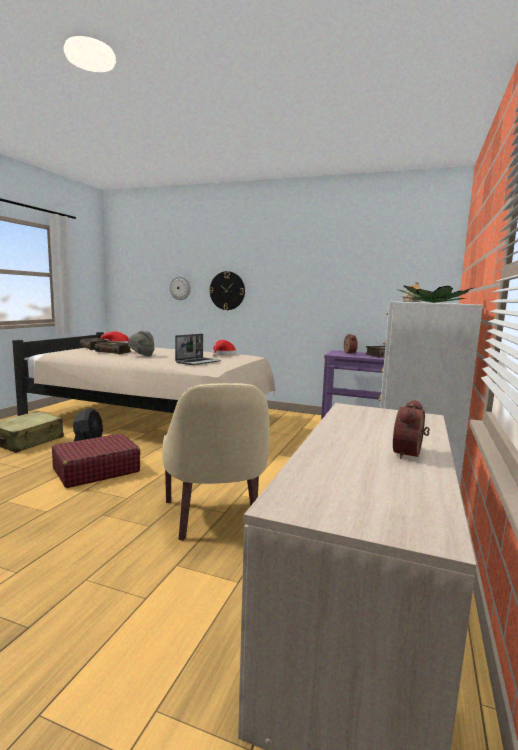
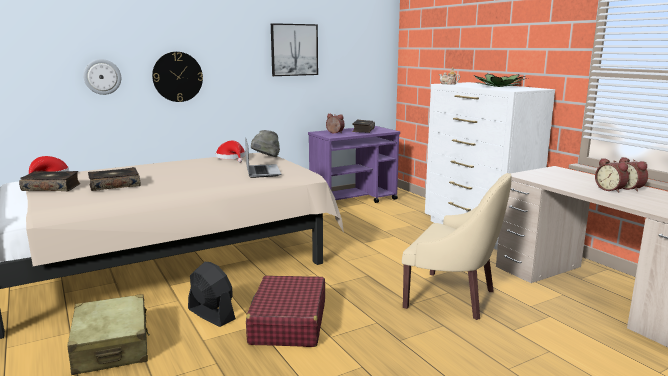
camera: 50 degrees left, 5 degrees up
grey hat [128,331,155,356] -> grey hat moved to [251,130,280,157]
none -> picture [271,23,318,76]
none -> alarm clock [595,158,629,193]

